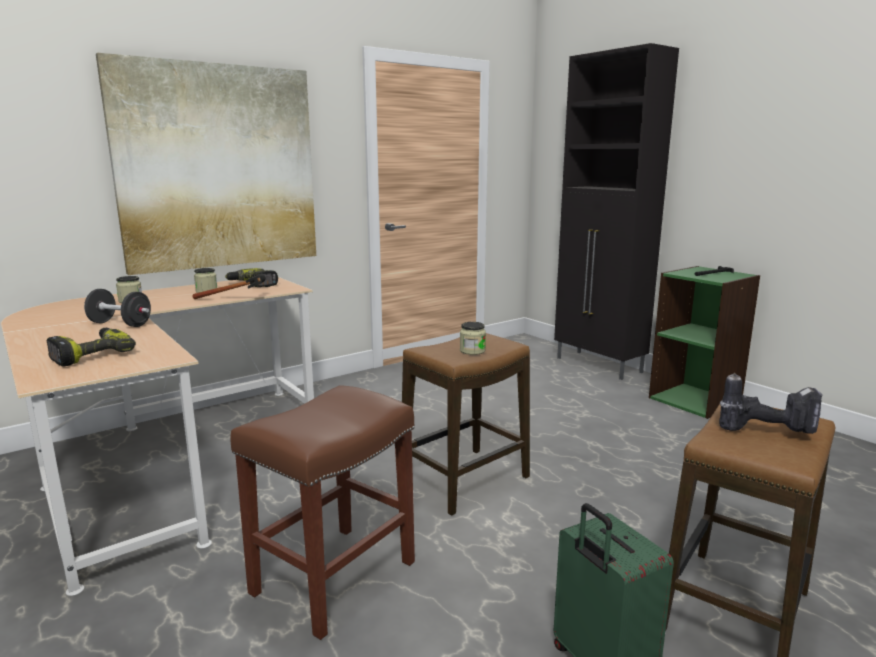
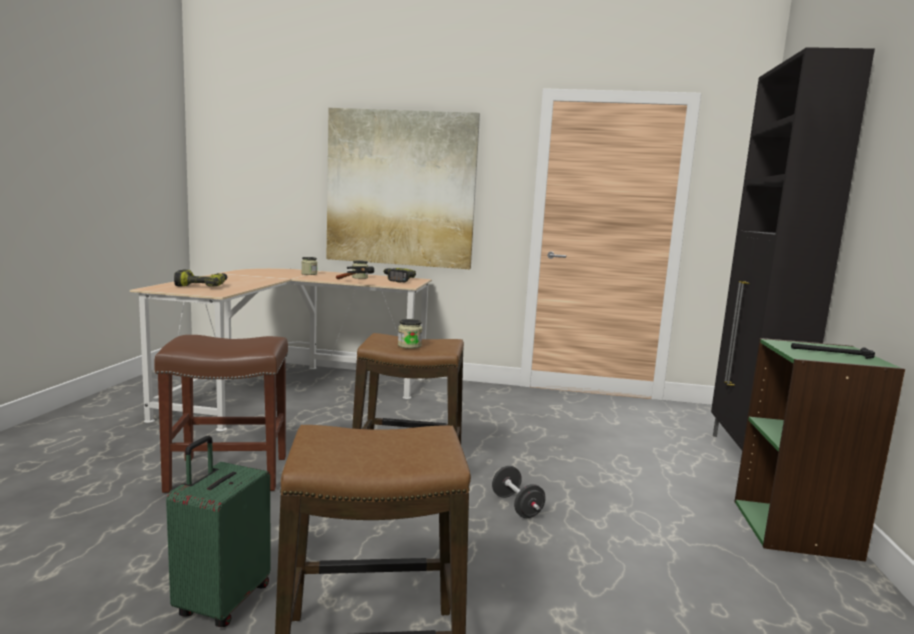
camera: 45 degrees right, 5 degrees down
black dumbbell [84,289,151,327] -> black dumbbell moved to [492,466,546,518]
power drill [719,373,823,434] -> none

